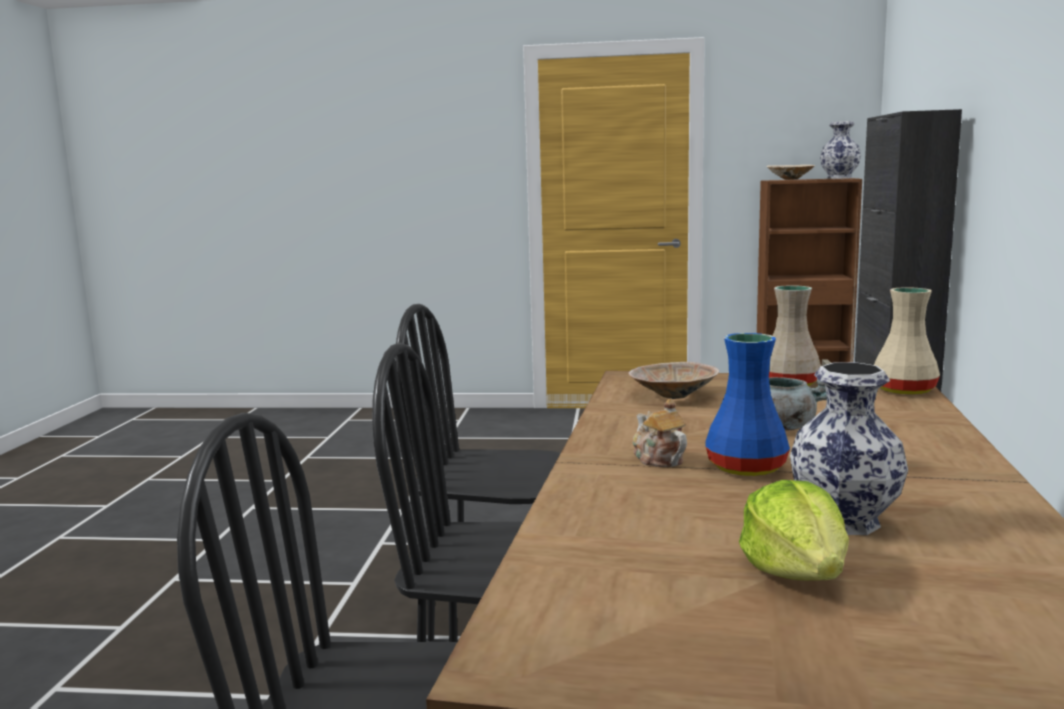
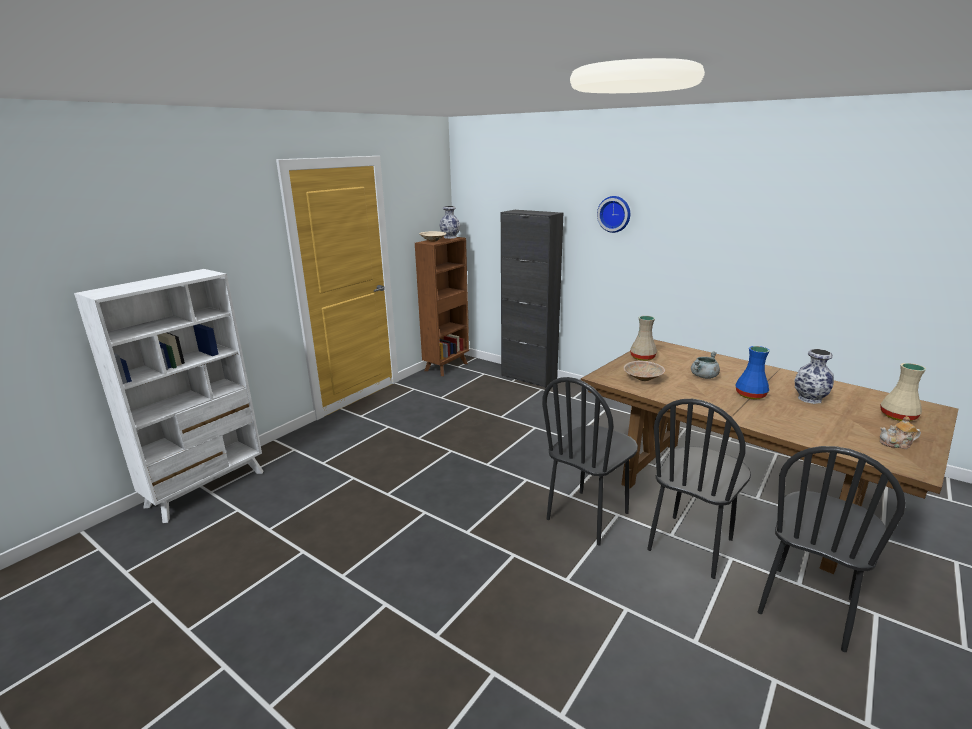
camera: 60 degrees left, 10 degrees up
teapot [633,398,687,467] -> teapot moved to [880,416,921,449]
lettuce [739,480,849,581] -> none
beige vase [874,287,940,395] -> beige vase moved to [880,363,926,422]
none -> white bookcase [74,269,263,523]
none -> wall clock [597,196,630,233]

